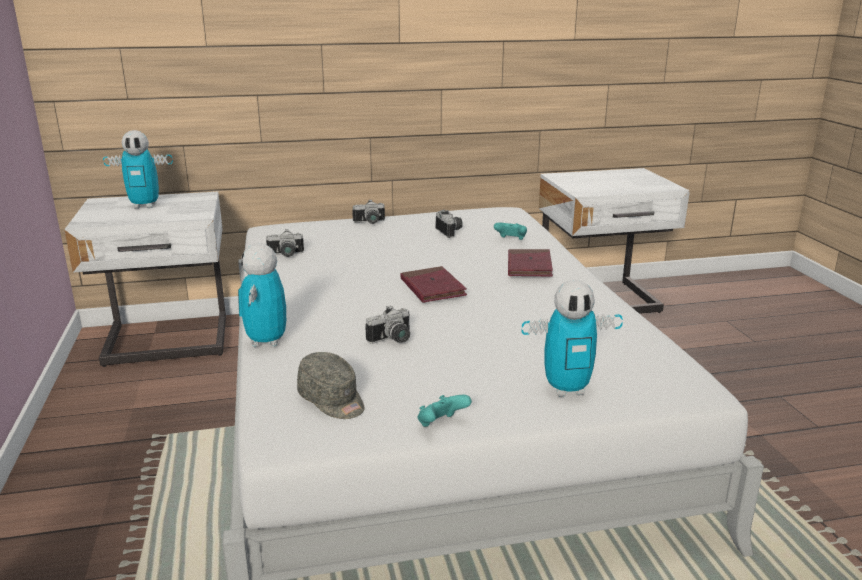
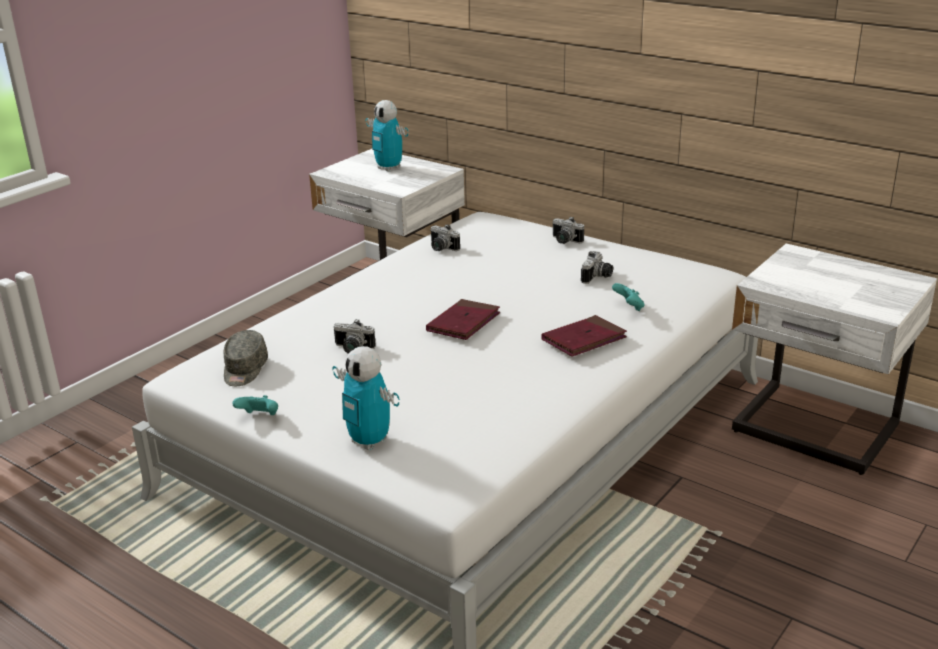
camera: 50 degrees right, 5 degrees up
toy robot [238,243,286,347] -> none

